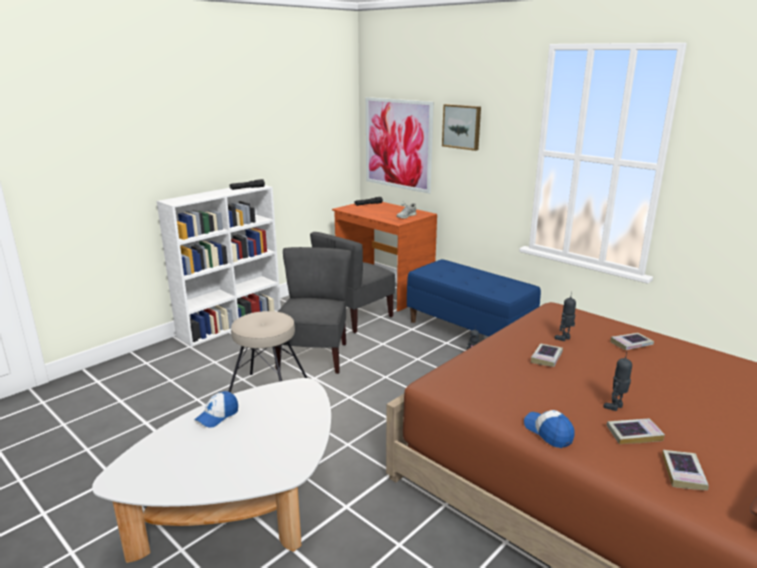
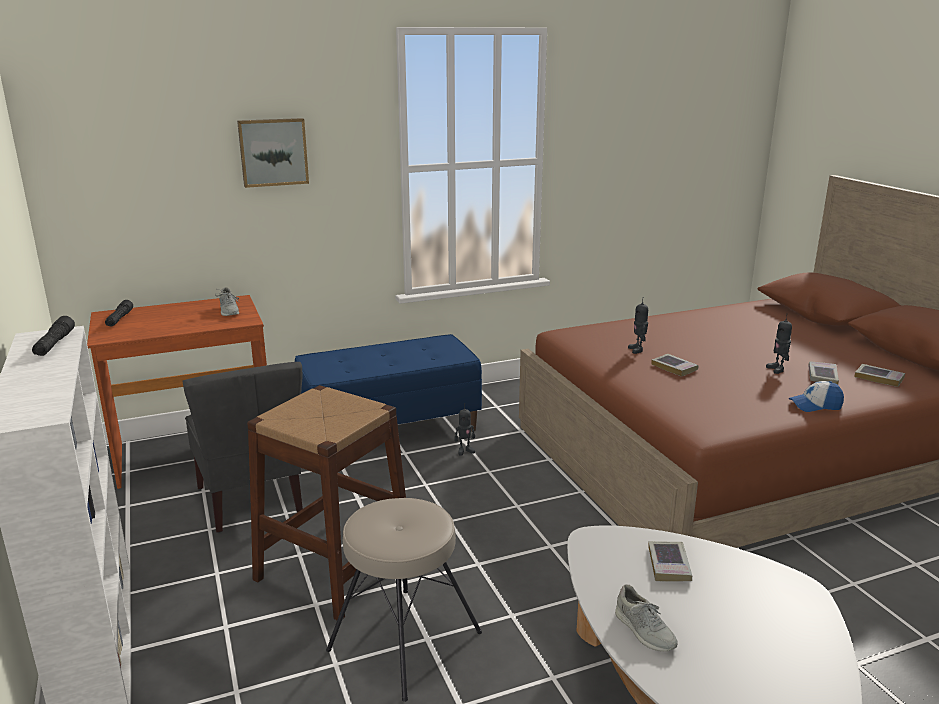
camera: 65 degrees left, 0 degrees up
cap [194,391,238,427] -> grey shoe [615,584,678,651]
grey chair [275,247,351,374] -> brown stool [247,385,406,620]
picture [366,97,434,193] -> none
book [610,333,654,350] -> book moved to [648,541,692,582]

